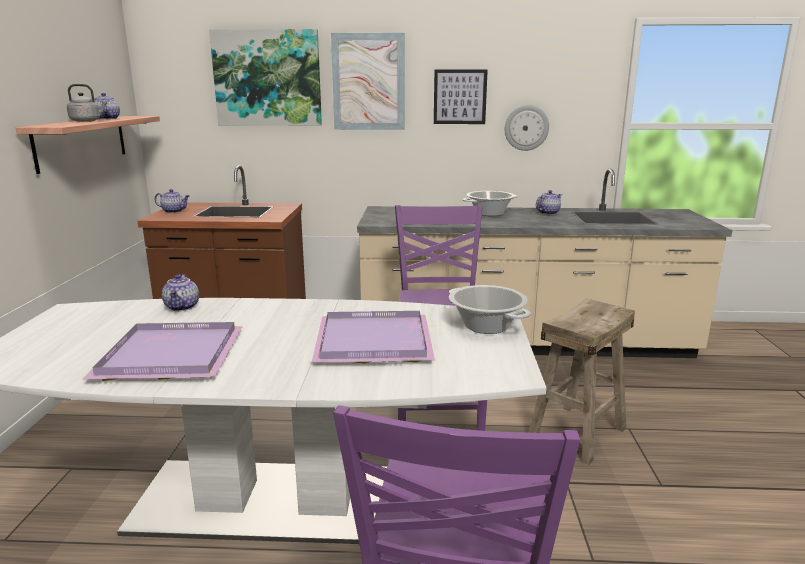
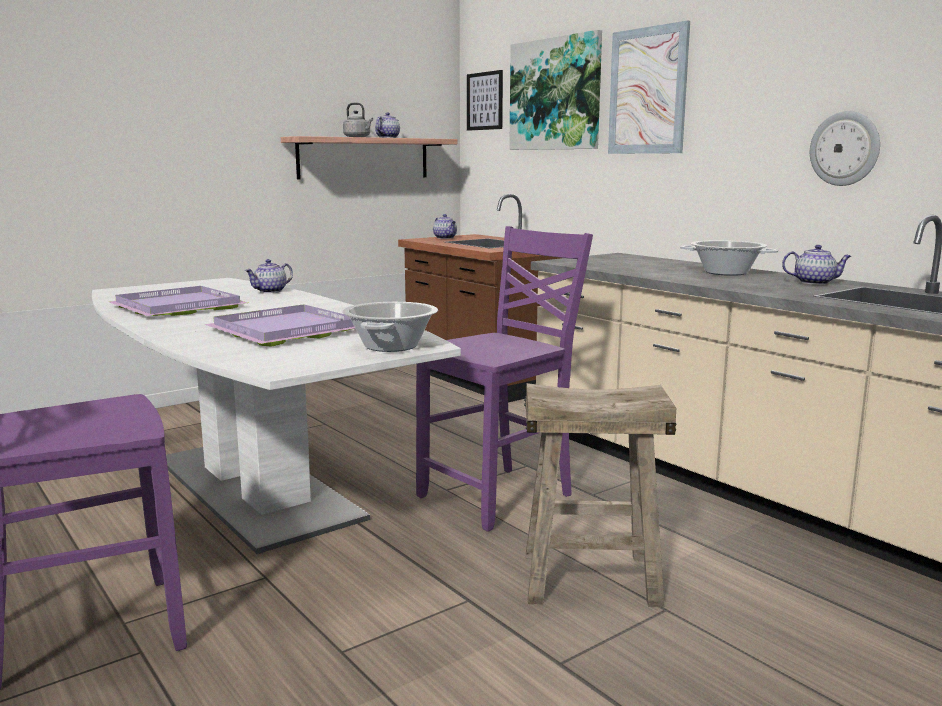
camera: 50 degrees right, 5 degrees down
picture [434,69,488,124] -> picture moved to [467,70,503,131]

